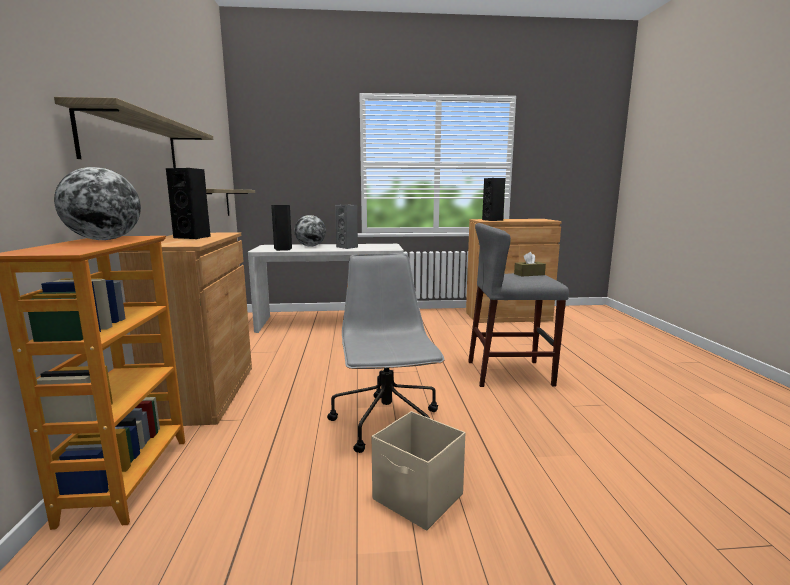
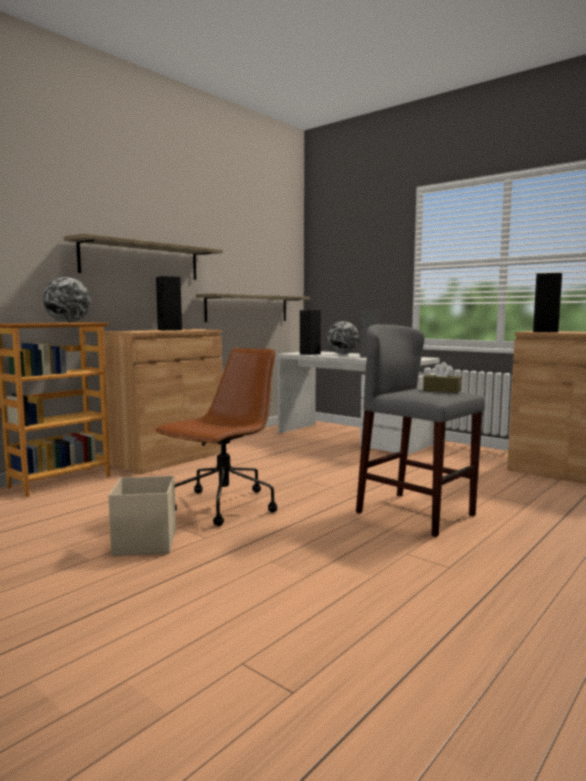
camera: 45 degrees right, 5 degrees down
grey office chair [327,254,445,453] -> brown office chair [155,347,277,526]

